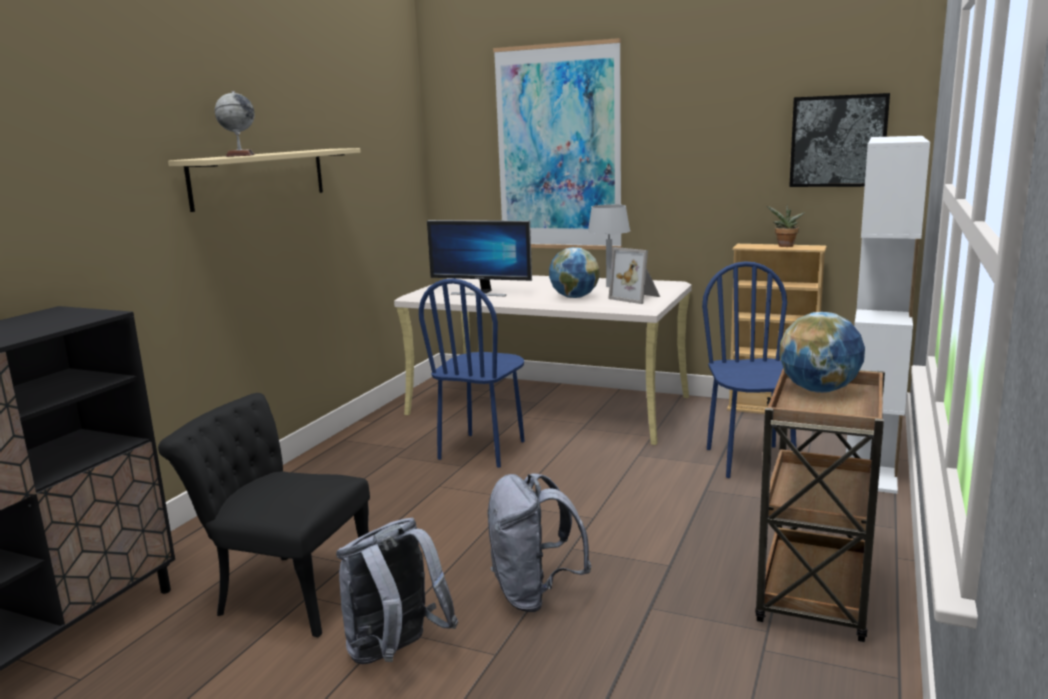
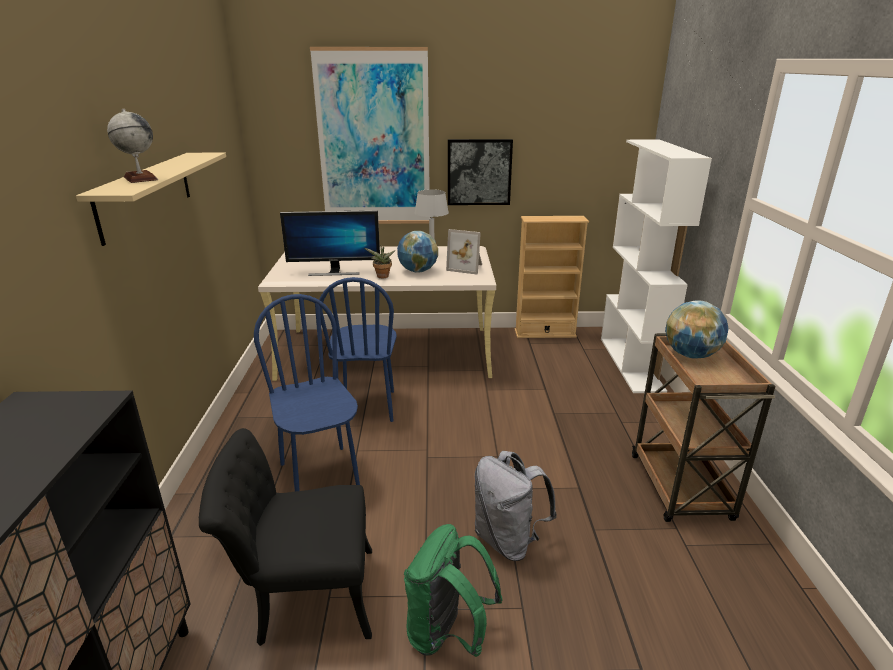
camera: 25 degrees left, 10 degrees up
grey backpack [336,518,458,664] -> green backpack [404,524,503,657]
blue chair [702,261,796,478] -> blue chair moved to [254,294,360,492]
potted plant [767,205,805,247] -> potted plant moved to [365,246,396,278]
picture [789,93,890,187] -> picture moved to [448,139,513,205]

